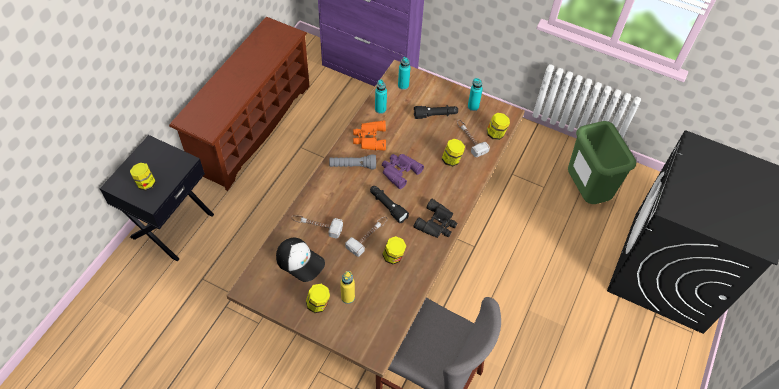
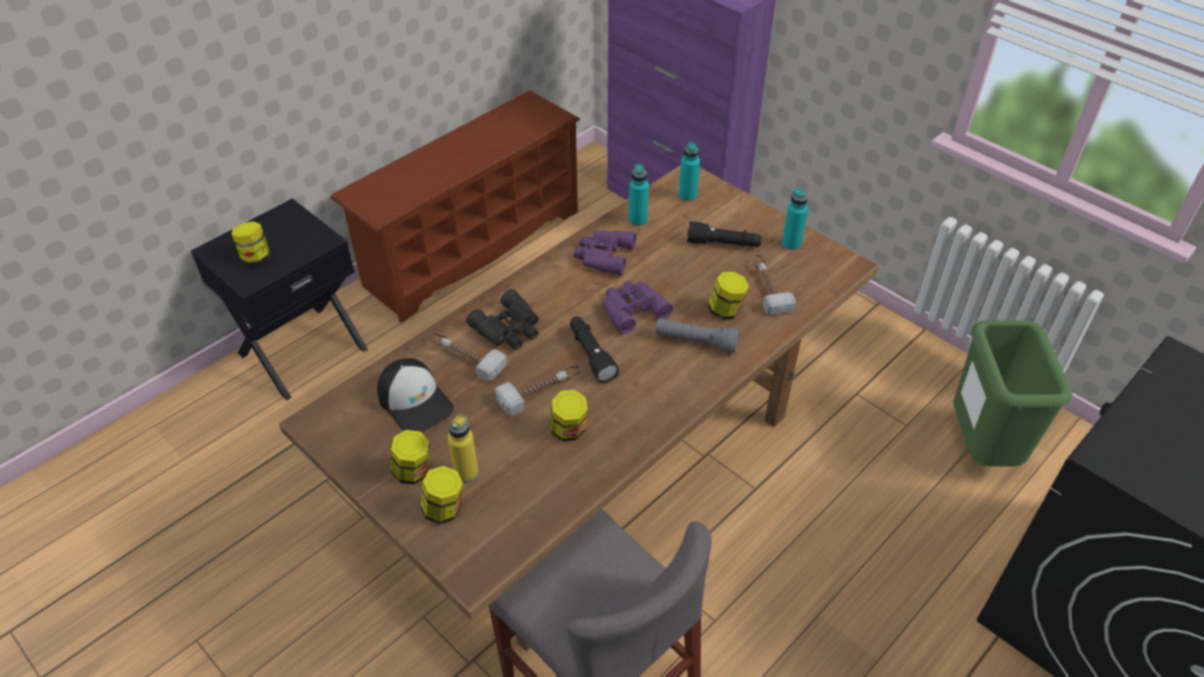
camera: 20 degrees right, 10 degrees down
grey flashlight [329,154,376,169] -> grey flashlight moved to [655,318,739,354]
orange binoculars [353,121,386,151] -> purple binoculars [574,230,637,275]
black binoculars [413,199,457,238] -> black binoculars moved to [466,289,539,350]
jar [487,113,510,140] -> jar moved to [421,466,463,524]

